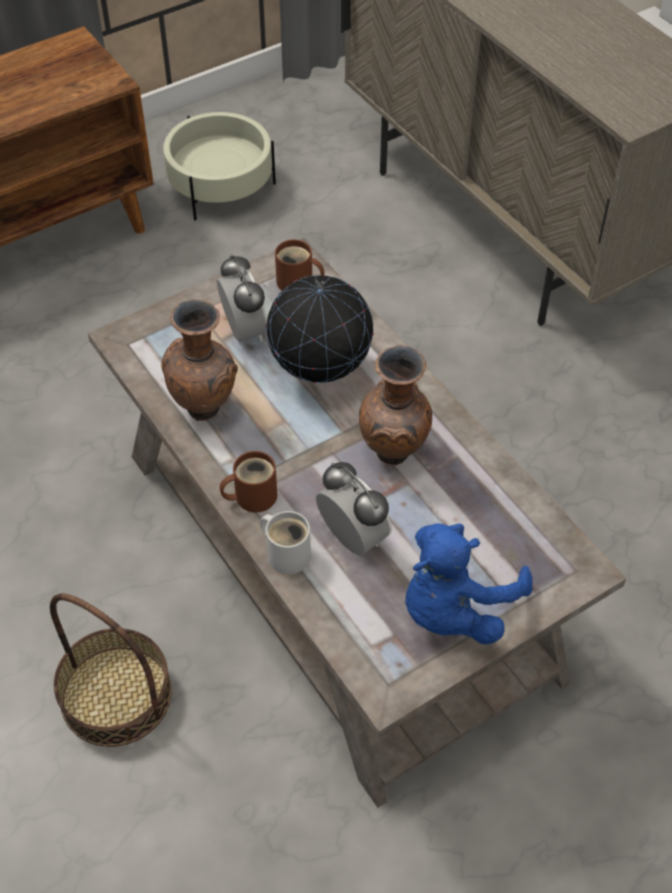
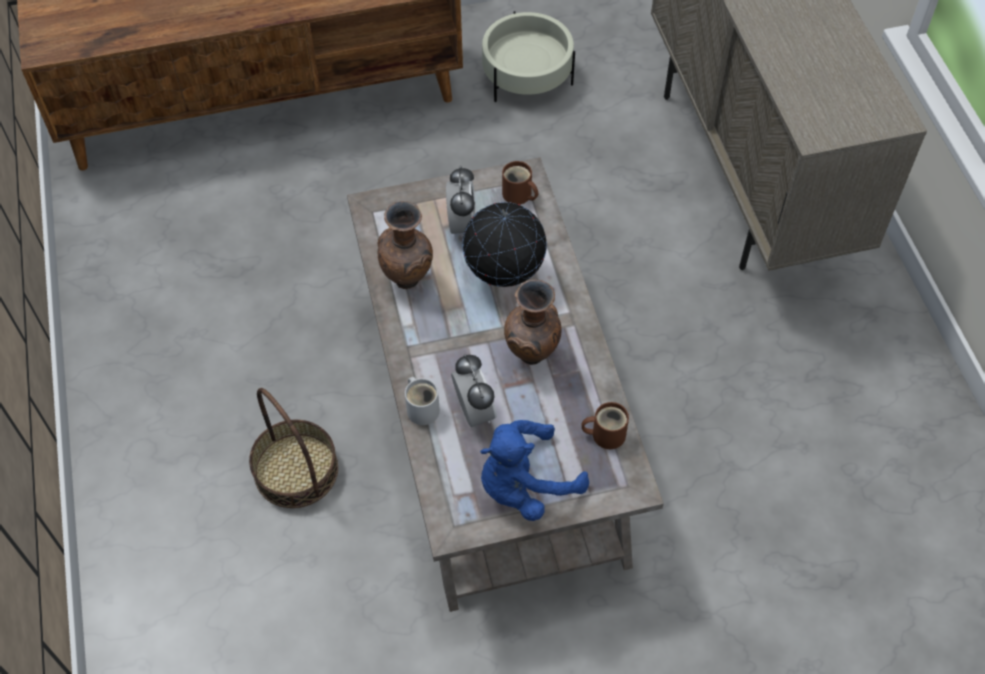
camera: 20 degrees right, 5 degrees up
brown mug [220,451,277,512] -> brown mug moved to [582,402,629,449]

